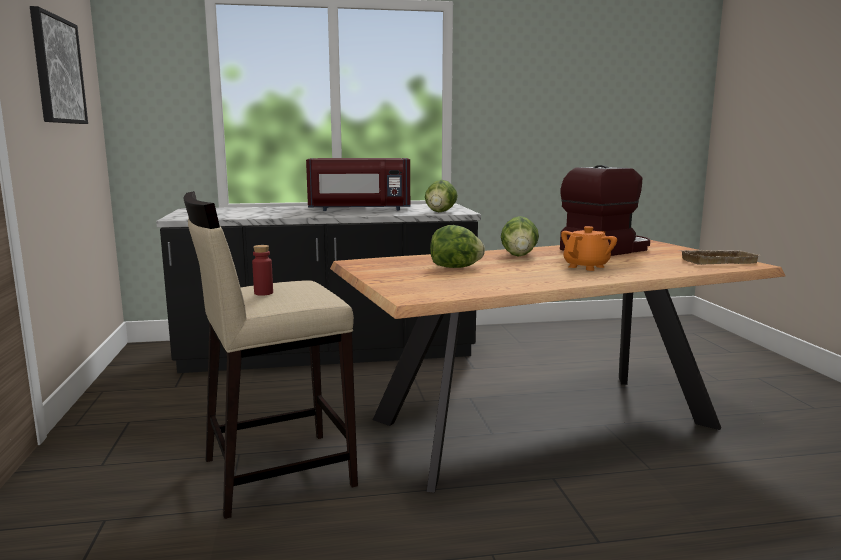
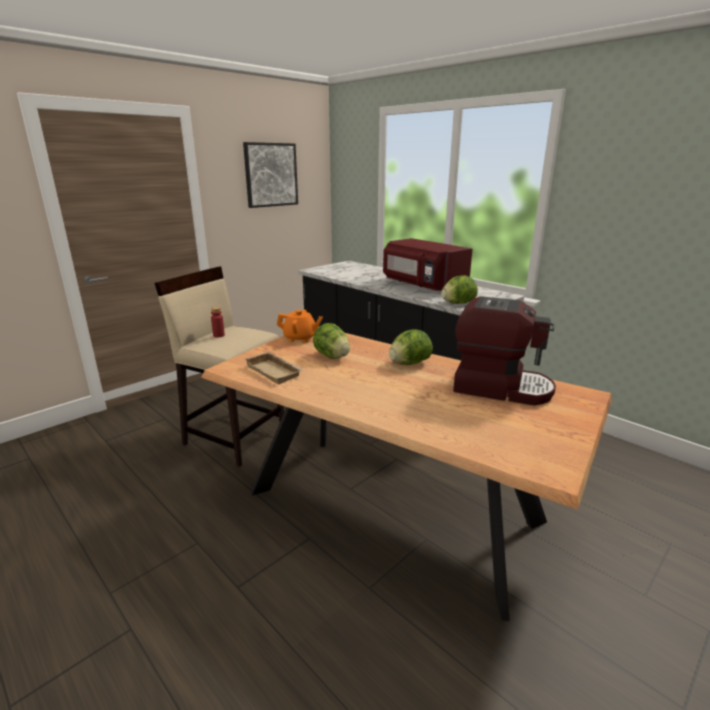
camera: 55 degrees right, 10 degrees up
orange teapot [561,226,617,271] -> orange teapot moved to [277,310,323,343]
beige tray [679,250,759,265] -> beige tray moved to [244,352,303,384]

